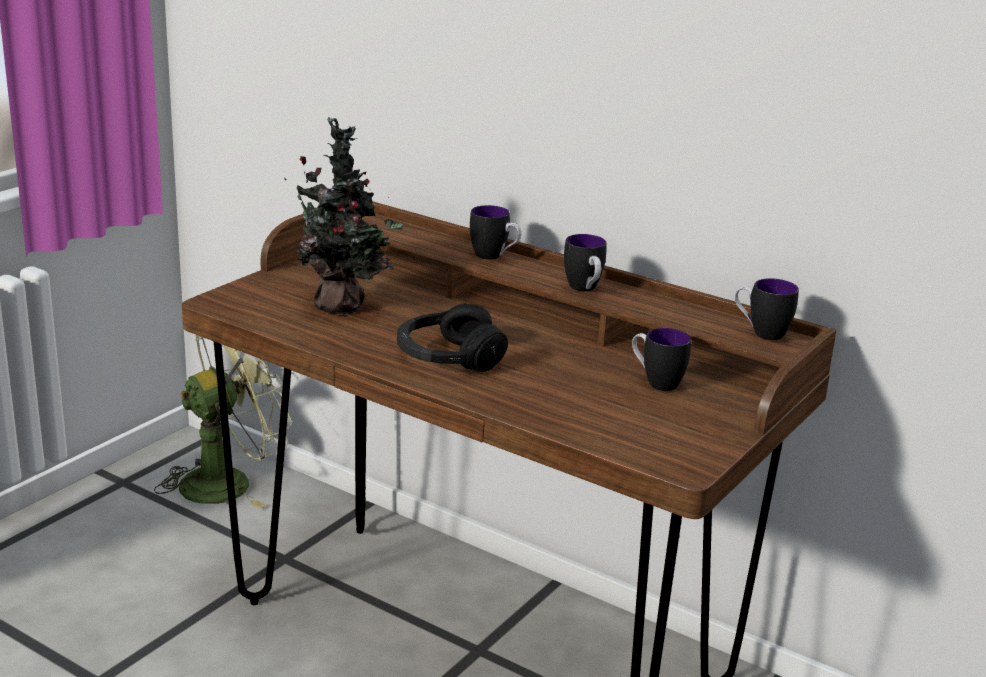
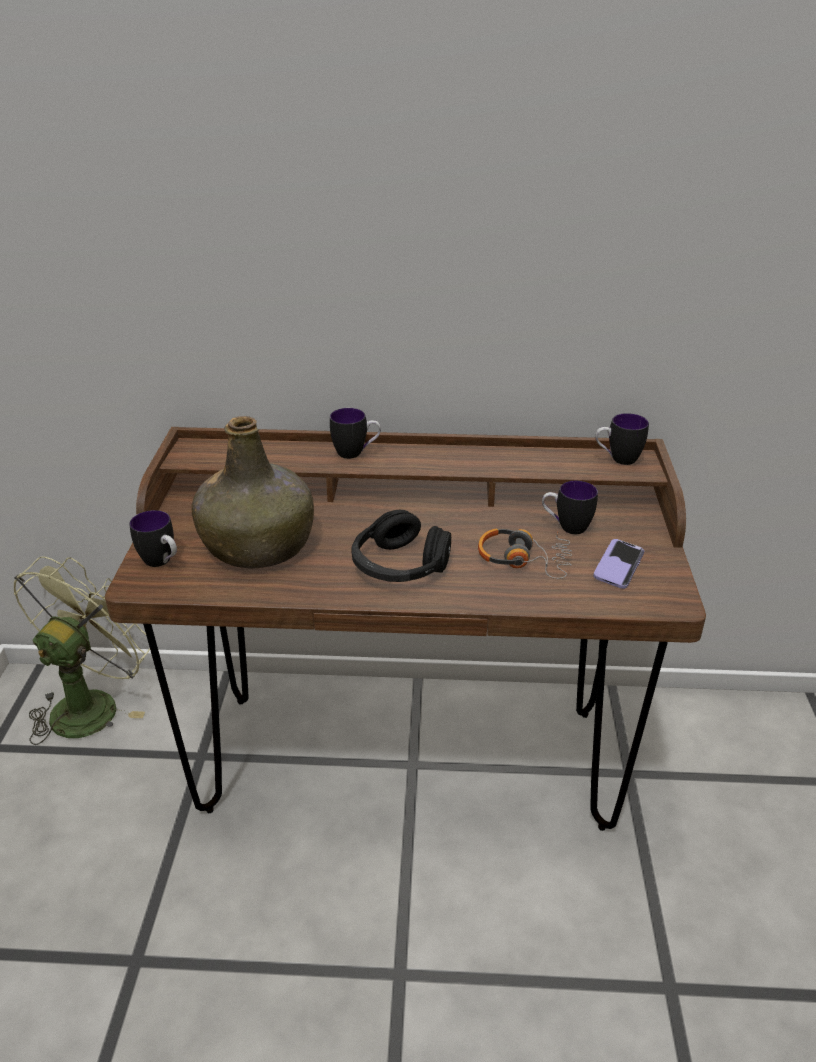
camera: 30 degrees left, 10 degrees up
potted plant [284,117,403,314] -> green bottle [191,416,314,569]
mug [564,234,607,291] -> mug moved to [129,510,177,567]
none -> headphones [478,529,572,579]
none -> phone [593,539,644,589]

